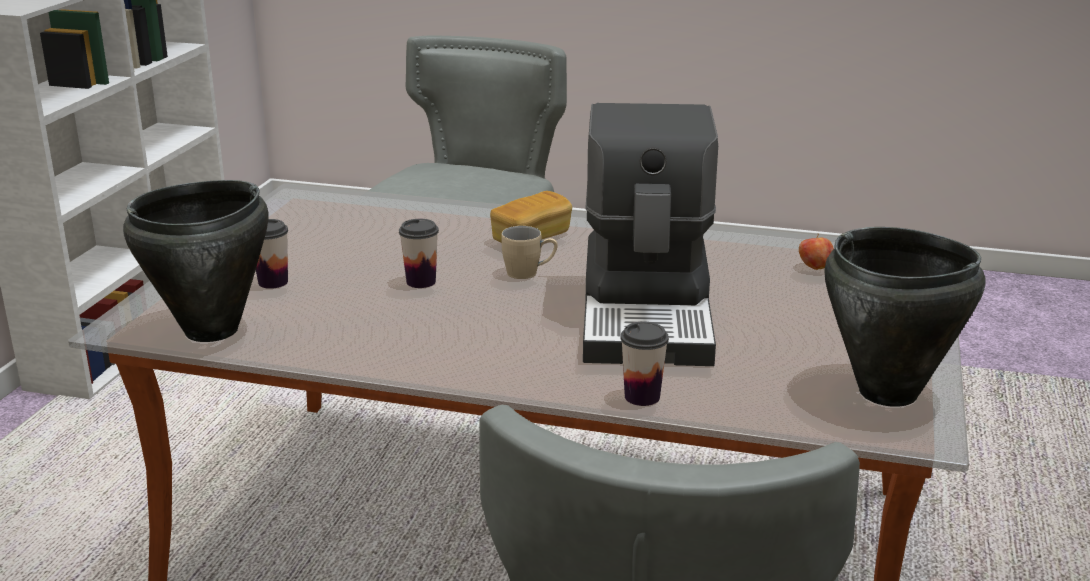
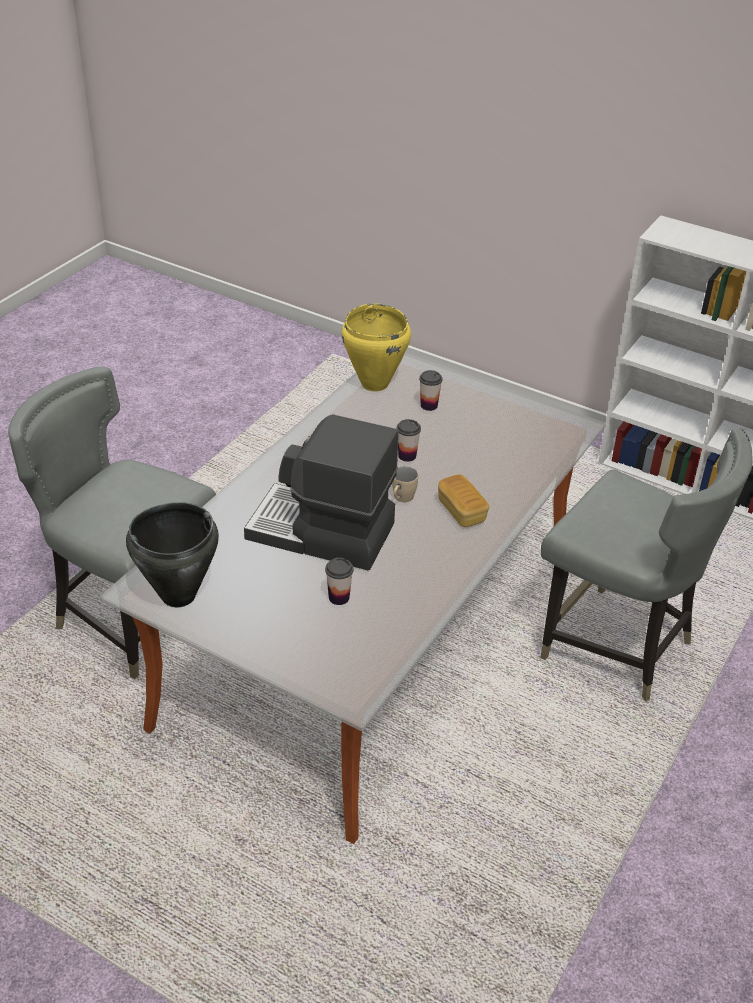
camera: 105 degrees right, 15 degrees up
black cooking pot [123,180,269,342] -> yellow cooking pot [342,303,411,391]
cup [620,321,669,406] -> cup moved to [325,558,353,605]
apple [799,233,834,270] -> none

